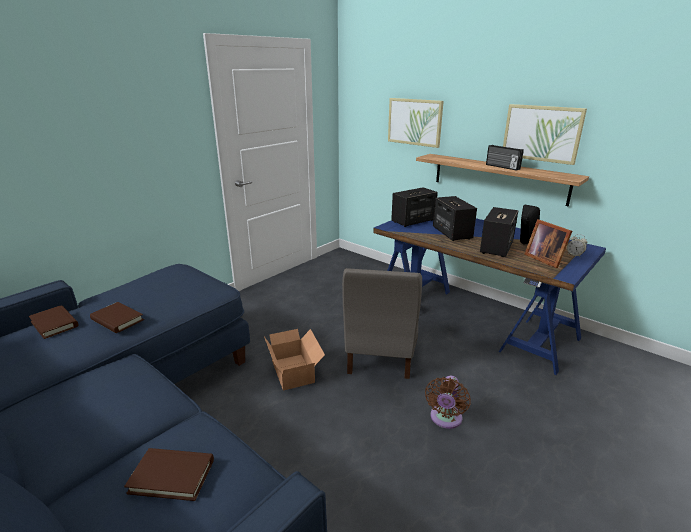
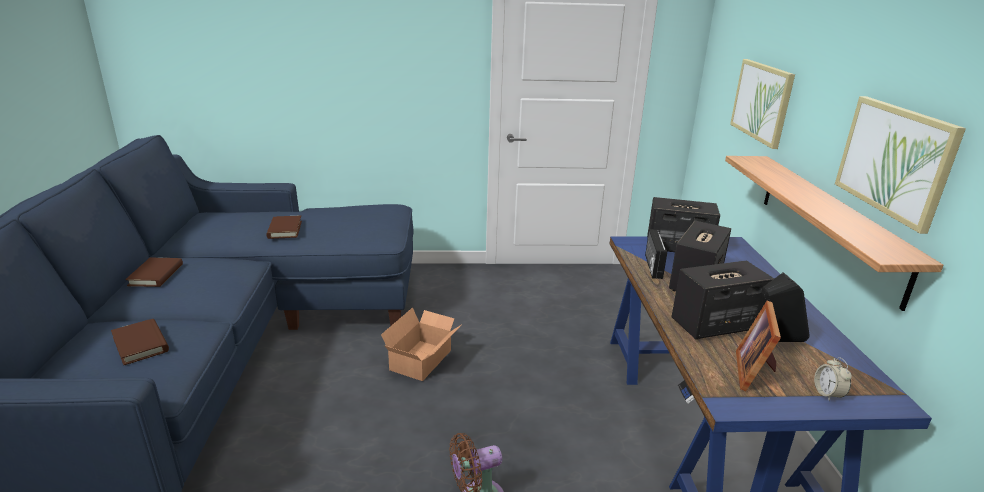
camera: 45 degrees right, 0 degrees up
brown book [29,305,78,339] -> brown book moved to [125,258,183,287]
grey chair [342,268,422,379] -> none
radio [486,145,524,171] -> radio moved to [645,229,667,279]

